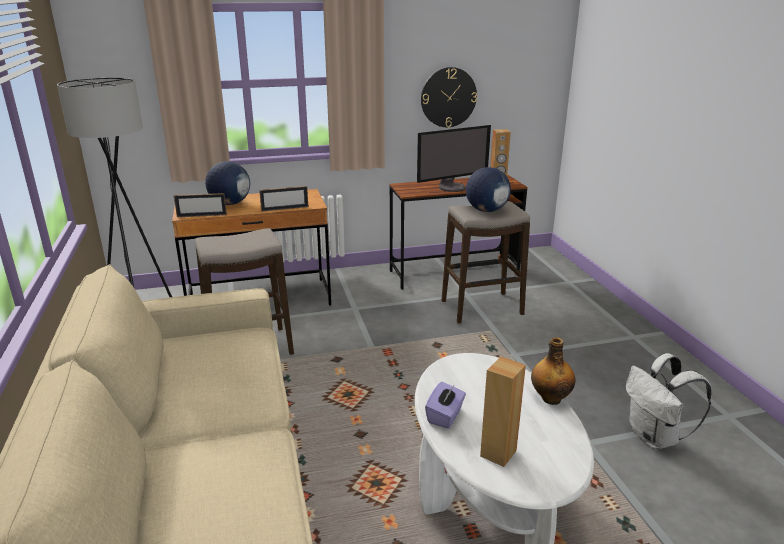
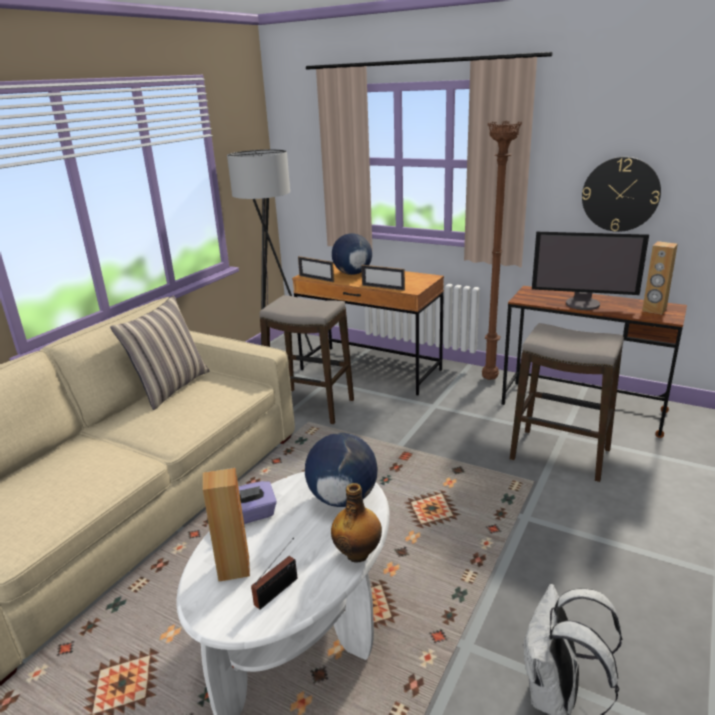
camera: 45 degrees right, 0 degrees up
globe [466,167,511,212] -> globe moved to [305,433,378,507]
none -> pillow [110,295,210,410]
none -> radio [251,537,297,610]
none -> brown floor lamp [482,121,522,380]

